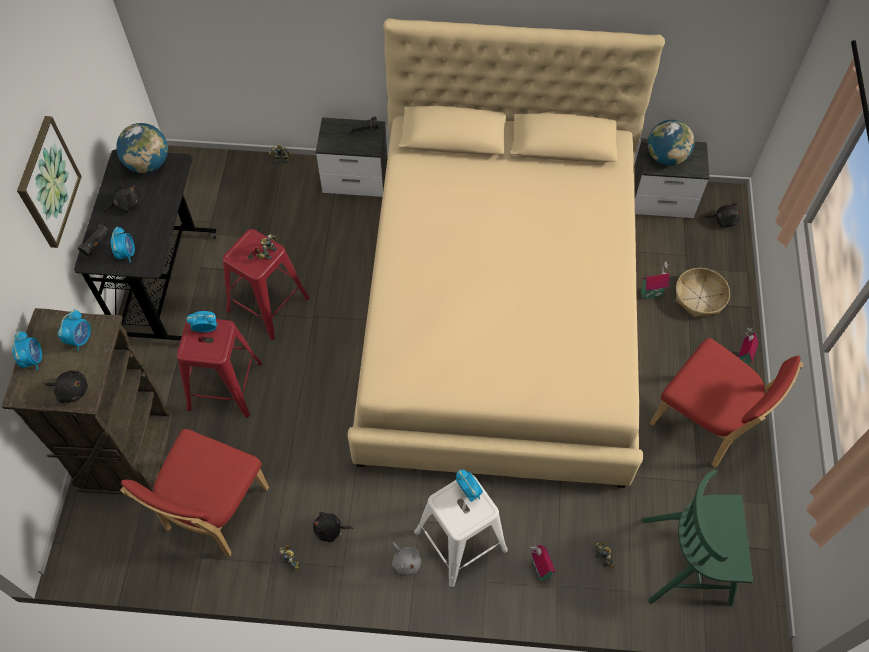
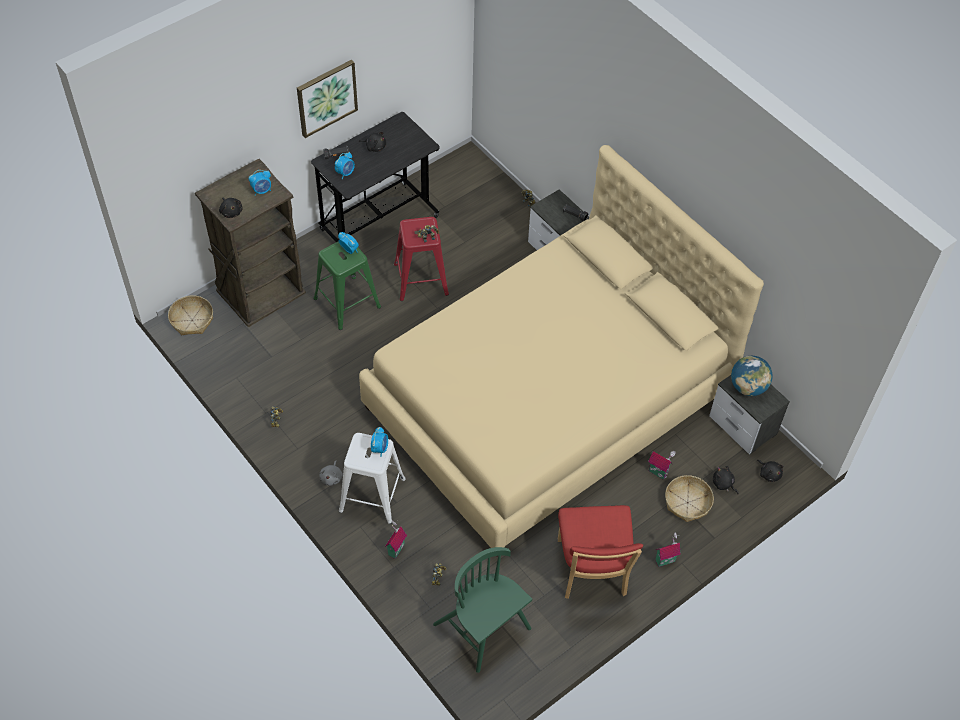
camera: 45 degrees right, 5 degrees down
alarm clock [12,331,42,370] -> none
globe [116,123,168,173] -> none
red chair [120,429,269,557] -> none
red stool [177,319,262,418] -> green stool [313,241,381,330]
black plush toy [313,512,353,542] -> black plush toy moved to [713,465,739,494]
none -> basket [168,295,213,335]

